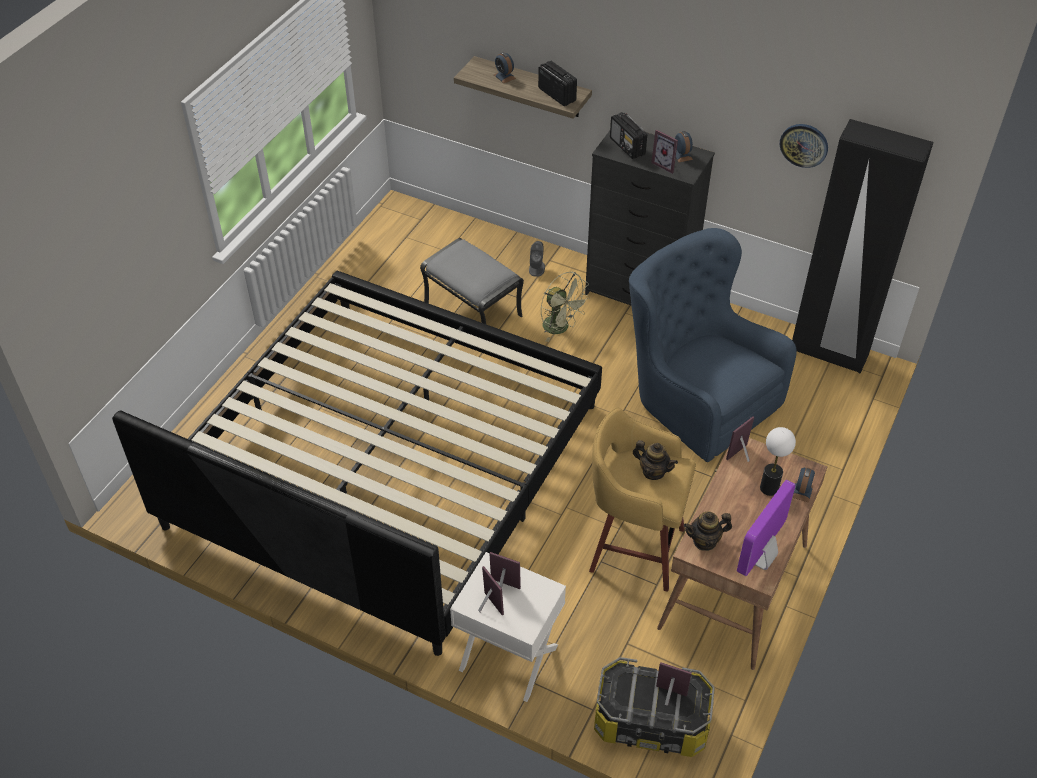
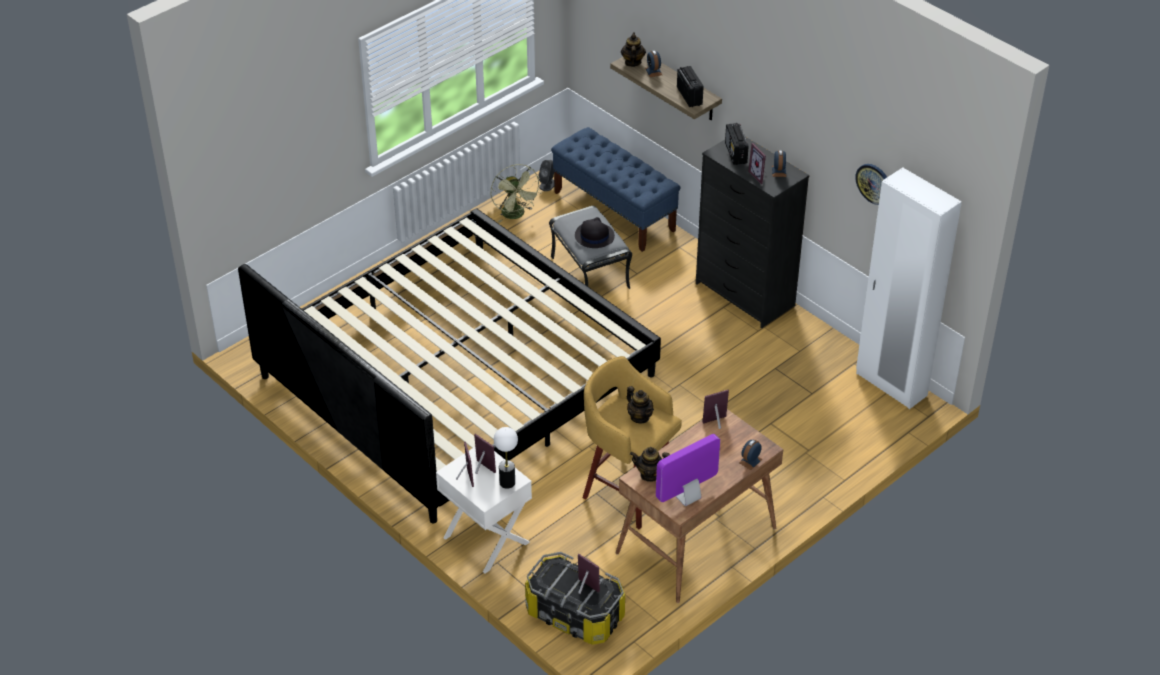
camera: 20 degrees right, 5 degrees down
grey speaker [529,241,545,277] -> grey speaker moved to [538,160,554,191]
green fan [541,272,590,342] -> green fan moved to [491,164,541,223]
blue armchair [629,228,797,462] -> none
table lamp [760,427,796,496] -> table lamp moved to [494,427,518,489]
black wardrobe [792,119,934,374] -> white wardrobe [856,167,962,409]
none -> blue bench [551,127,681,252]
none -> black hat [575,217,615,248]
none -> teapot [621,32,646,67]

